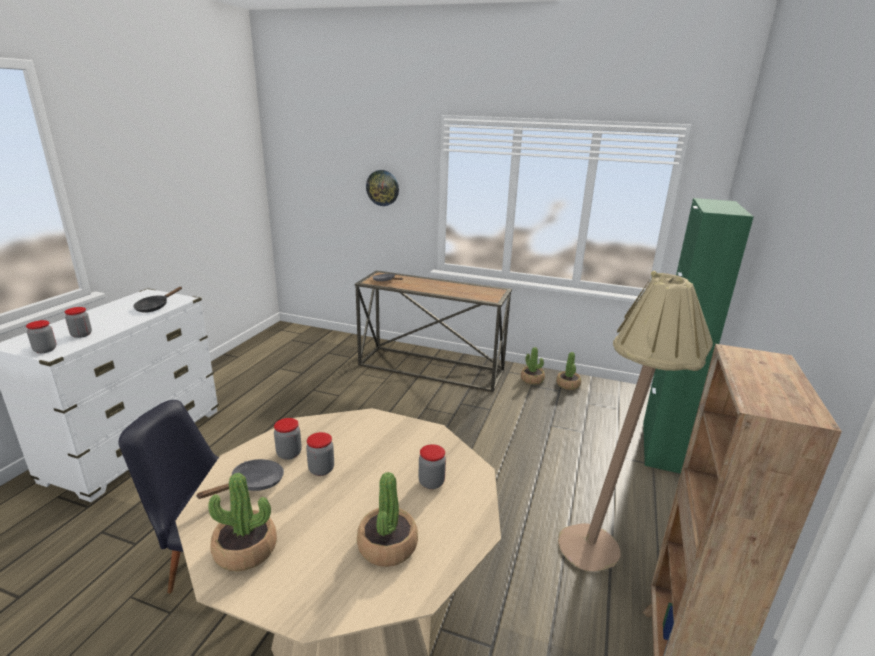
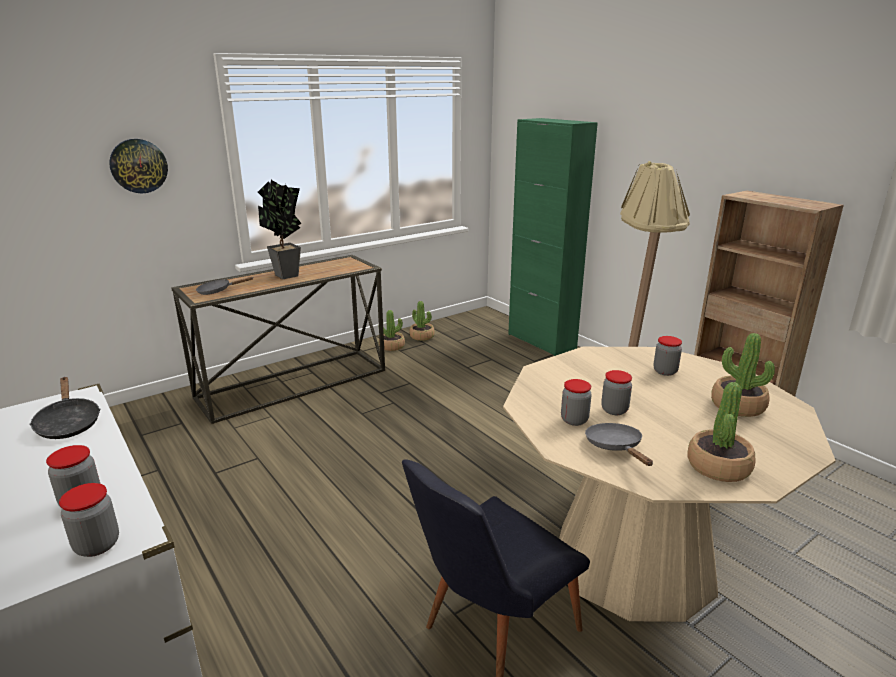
camera: 55 degrees left, 0 degrees up
none -> potted plant [258,180,302,279]

